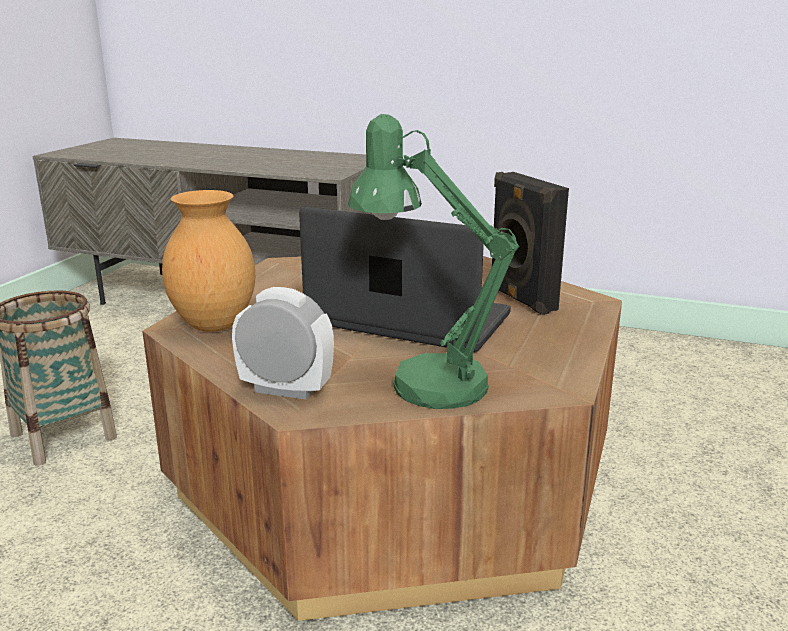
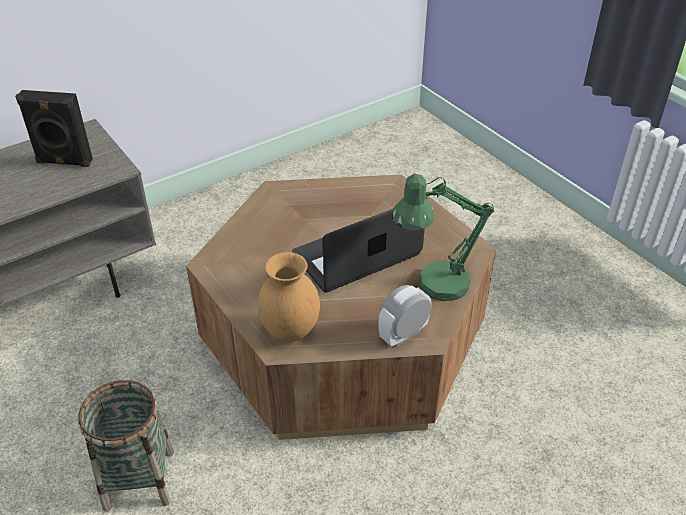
camera: 55 degrees left, 20 degrees up
black speaker [492,172,569,315] -> black speaker moved to [15,90,93,167]

